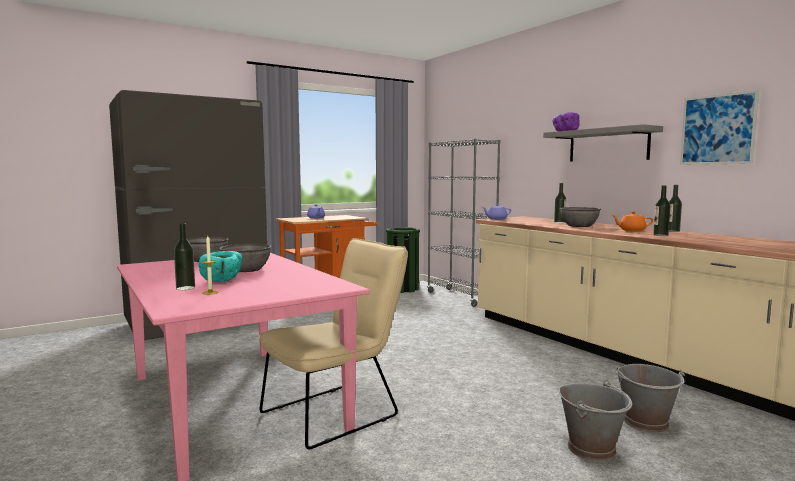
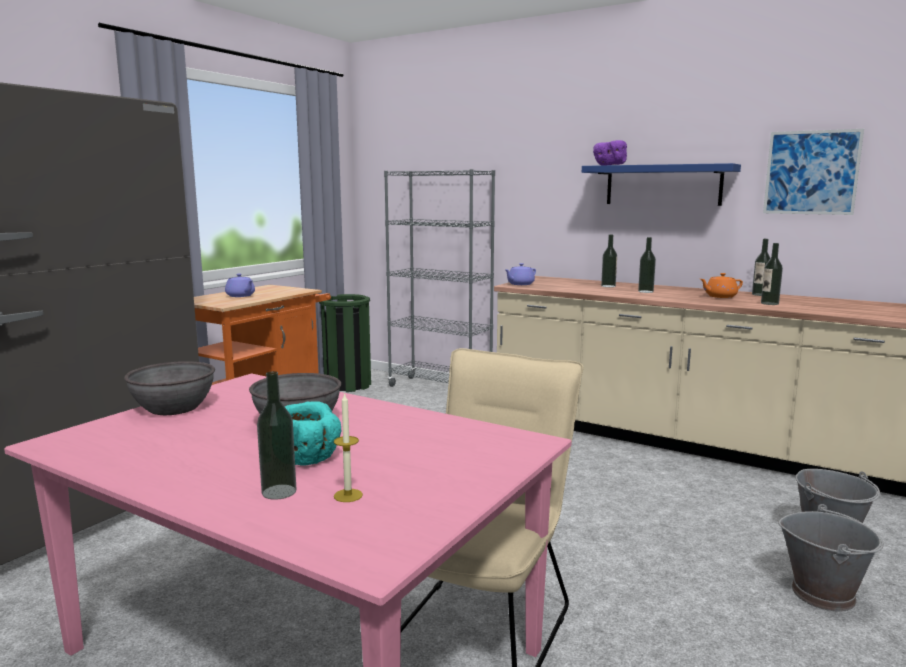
camera: 25 degrees left, 5 degrees up
grey shelf [543,124,663,162] -> blue shelf [582,163,741,206]
grey bowl [560,207,601,227] -> bottle [638,237,656,293]

